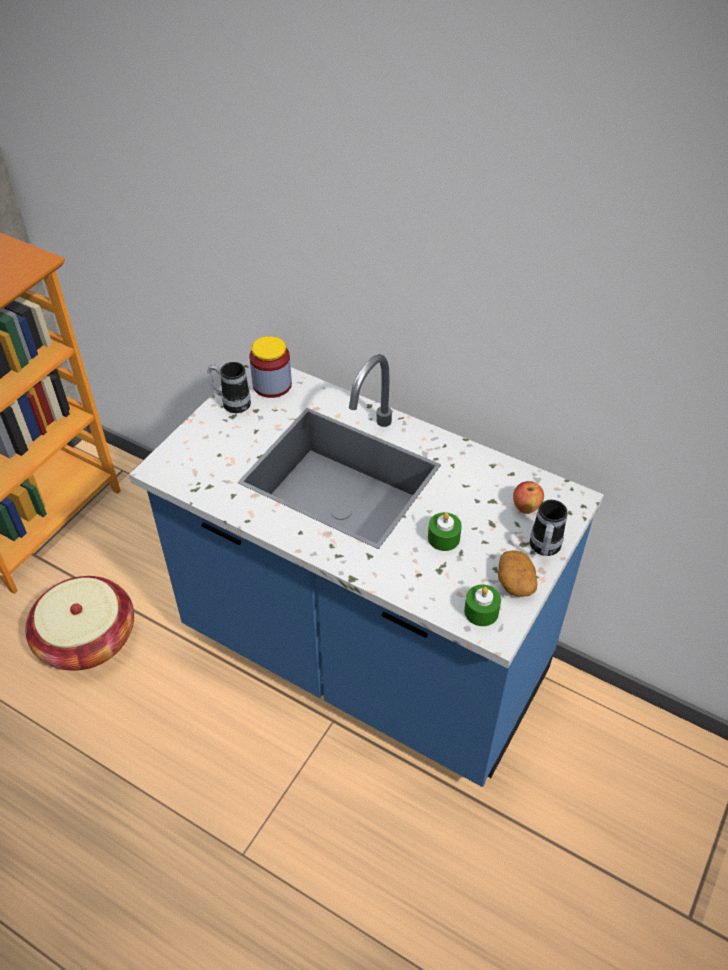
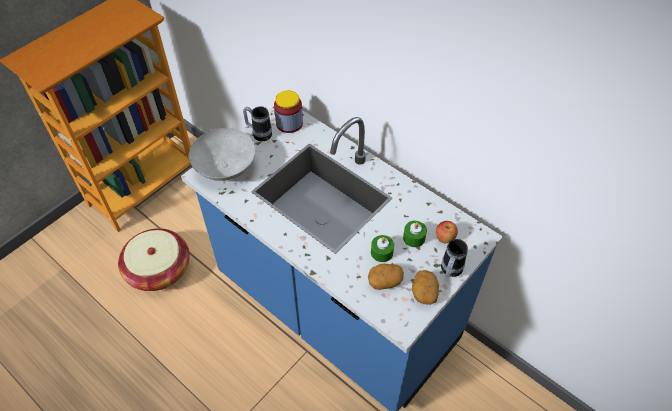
camera: 10 degrees right, 5 degrees up
green candle [464,584,501,626] -> green candle moved to [403,221,427,247]
none -> grey bowl [189,128,256,181]
none -> potato [368,264,404,290]

